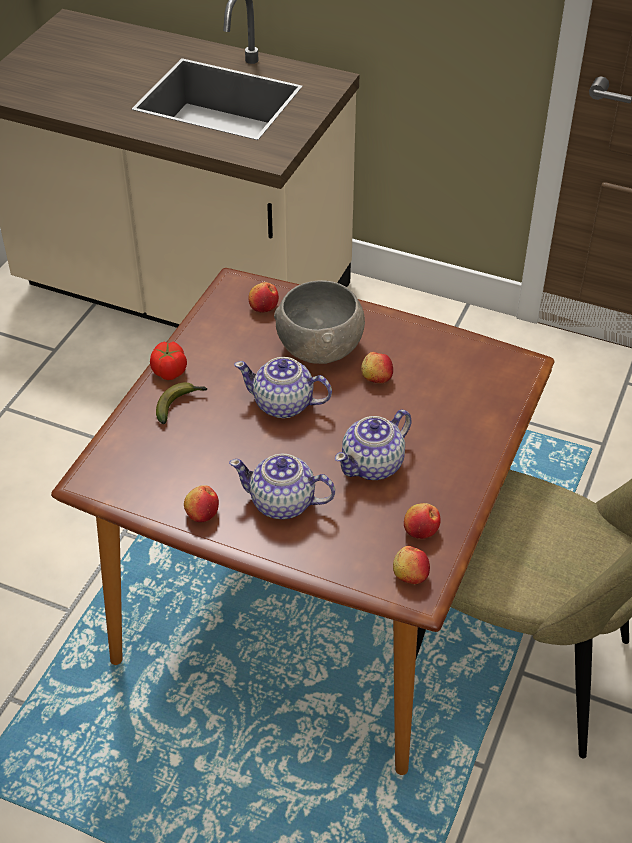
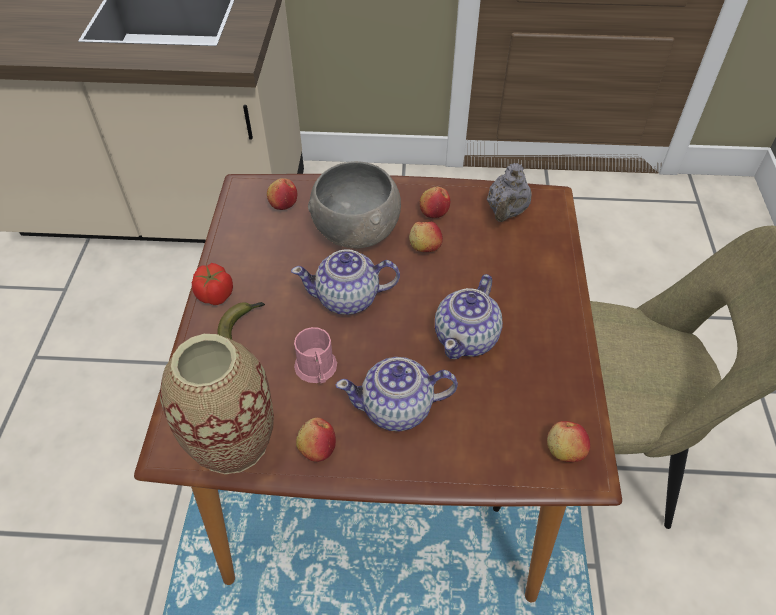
camera: 20 degrees left, 5 degrees up
apple [404,503,440,539] -> apple moved to [420,187,450,218]
none -> vase [160,334,274,474]
none -> pink mug [294,327,337,383]
none -> grey teapot [487,163,532,222]

